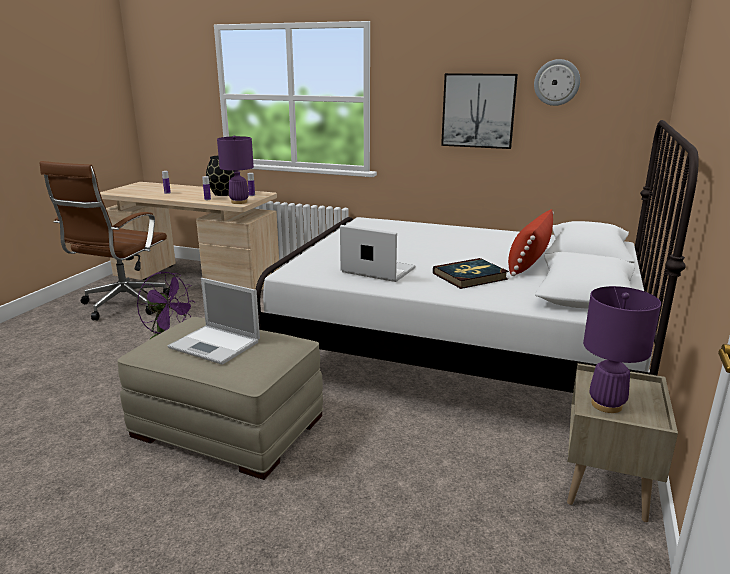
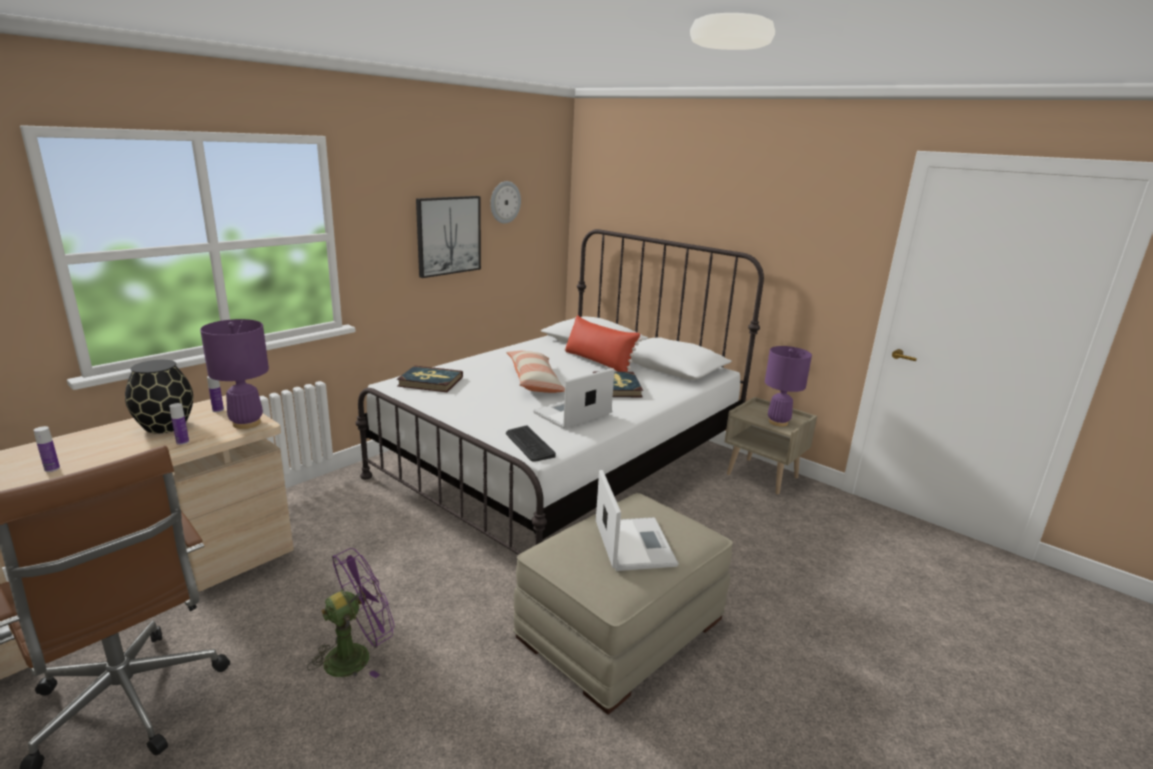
camera: 70 degrees left, 0 degrees up
laptop [168,278,260,365] -> laptop turned 60 degrees counterclockwise [596,470,679,571]
none -> book [397,365,463,392]
none -> pillow [506,351,565,393]
none -> keyboard [506,425,556,462]

